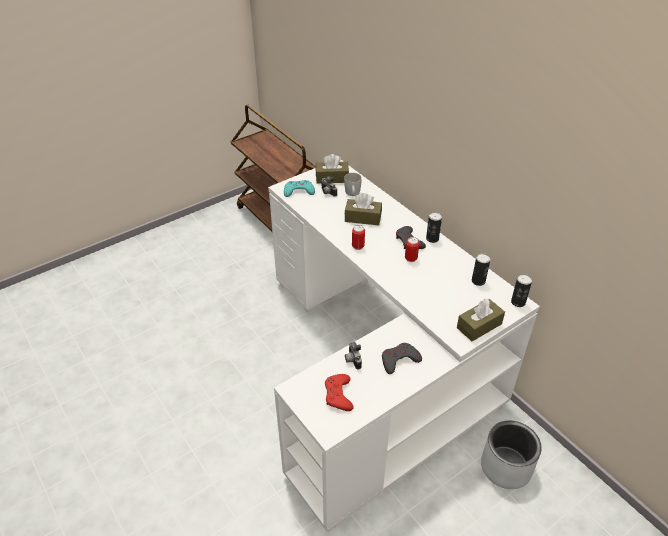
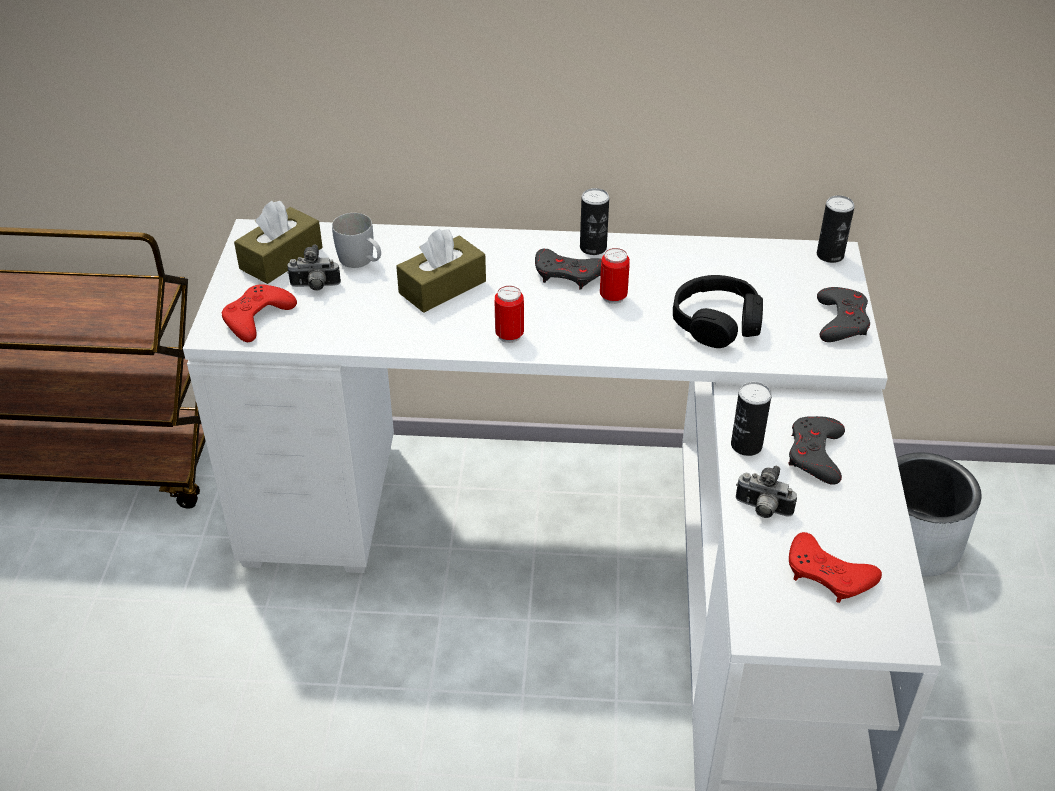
camera: 50 degrees left, 0 degrees up
turquoise game controller [284,180,315,197] -> red game controller [221,284,297,342]
brown tissue box [457,299,505,341] -> grey game controller [817,287,870,342]
can [472,253,491,286] -> can moved to [731,382,772,456]
none -> black headphones [673,275,763,348]

